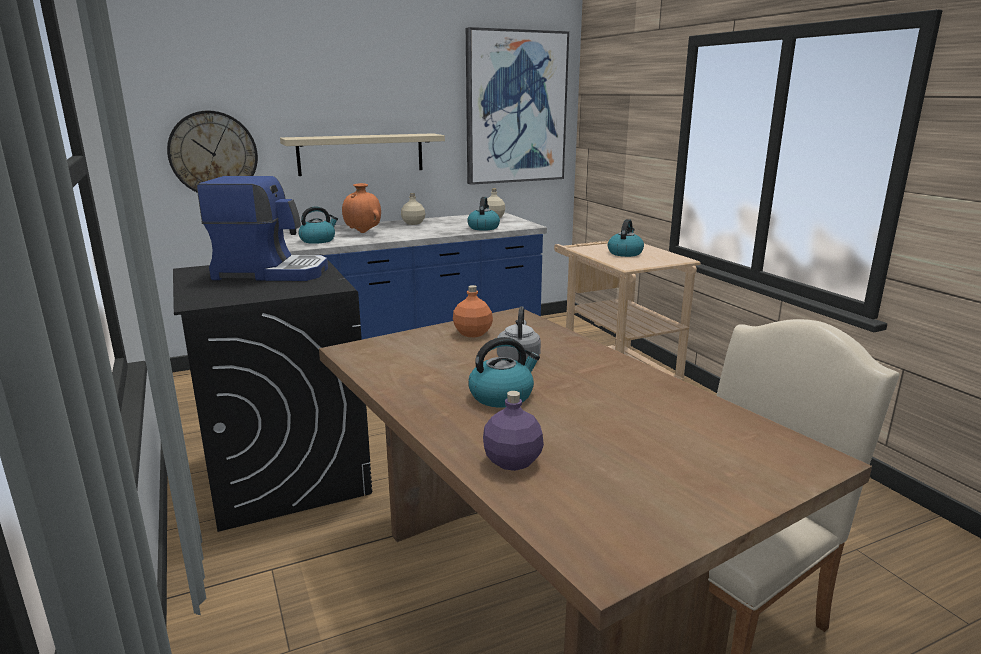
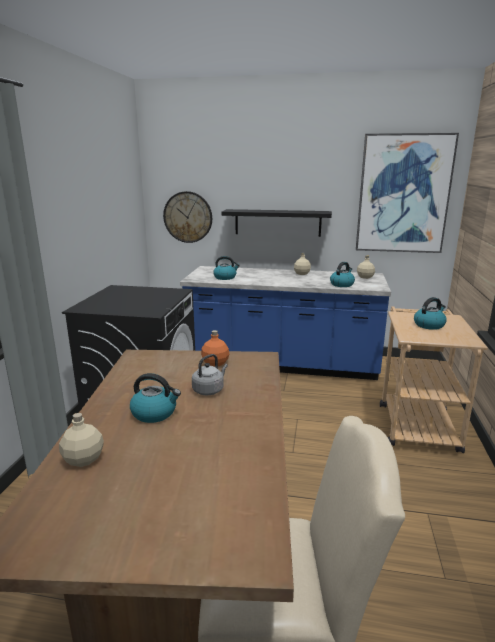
camera: 35 degrees right, 0 degrees up
coffee machine [197,176,328,281] -> none
beige shelf [280,133,445,176] -> black shelf [221,209,332,237]
orange vase [342,183,381,233] -> none
purple bottle [483,391,544,471] -> beige bottle [59,413,104,467]

